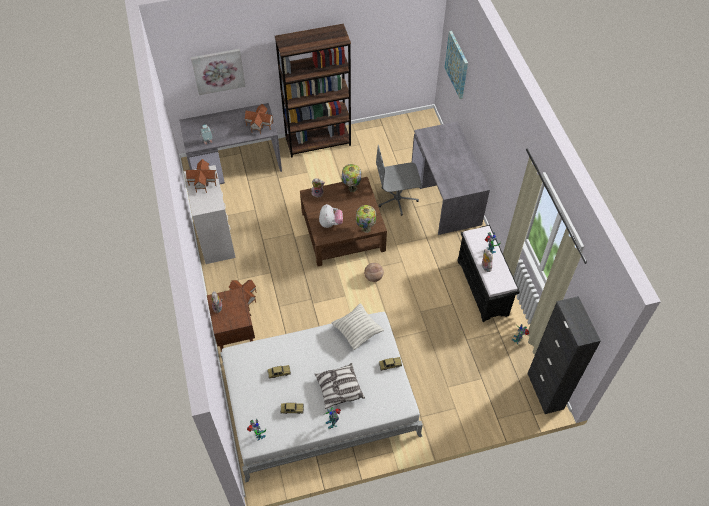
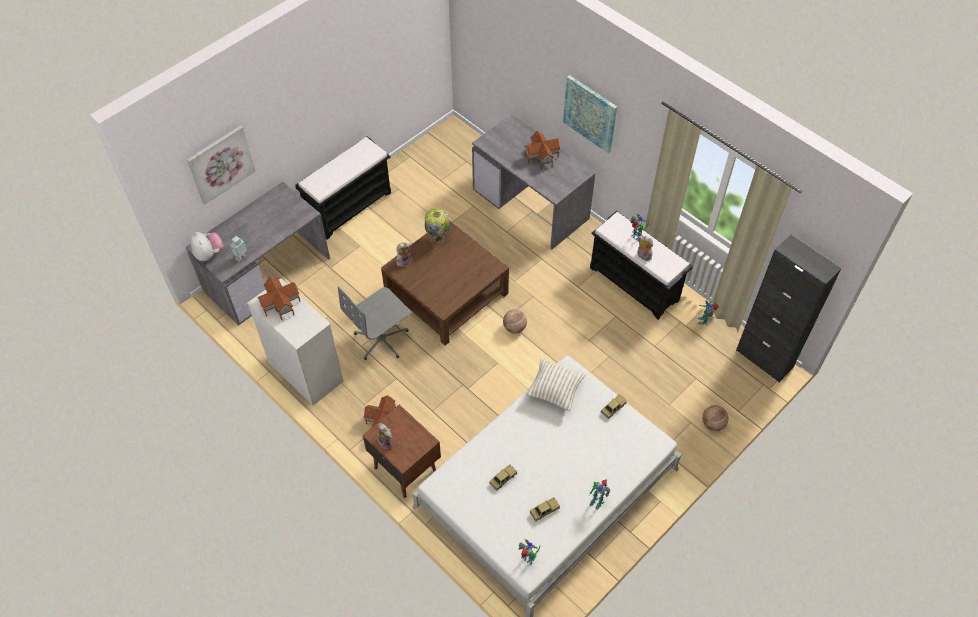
camera: 30 degrees left, 0 degrees up
toy house [244,104,273,135] -> toy house moved to [524,131,560,169]
brown bookcase [275,24,351,158] -> black bench [295,136,391,240]
pillow [315,363,365,409] -> none
plush toy [319,204,343,228] -> plush toy moved to [190,232,224,261]
table lamp [356,205,376,232] -> none
grey office chair [376,145,422,216] -> grey office chair moved to [338,287,411,360]
picture [445,31,468,99] -> picture moved to [563,75,617,153]
none -> basketball [702,405,729,431]

